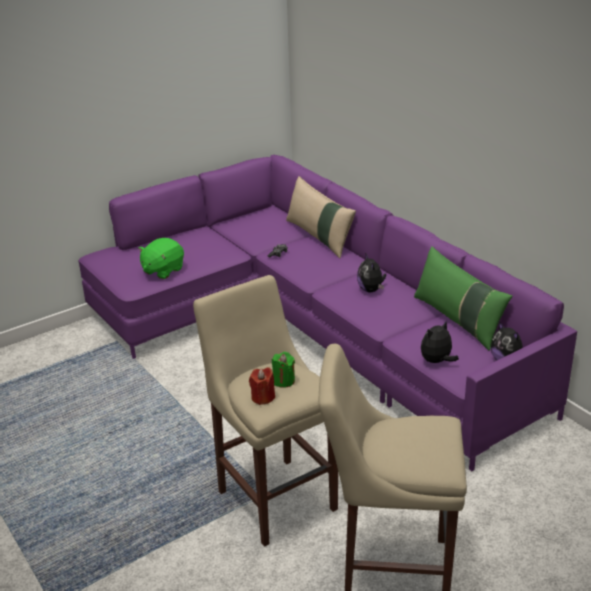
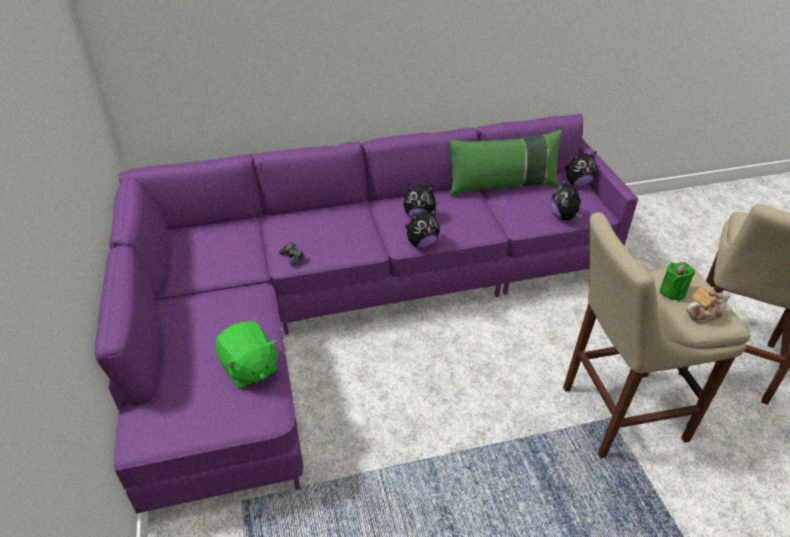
camera: 70 degrees left, 10 degrees up
red candle [249,367,275,405] -> teapot [686,287,732,323]
beige pillow [286,176,356,258] -> none
none -> plush toy [405,208,440,248]

